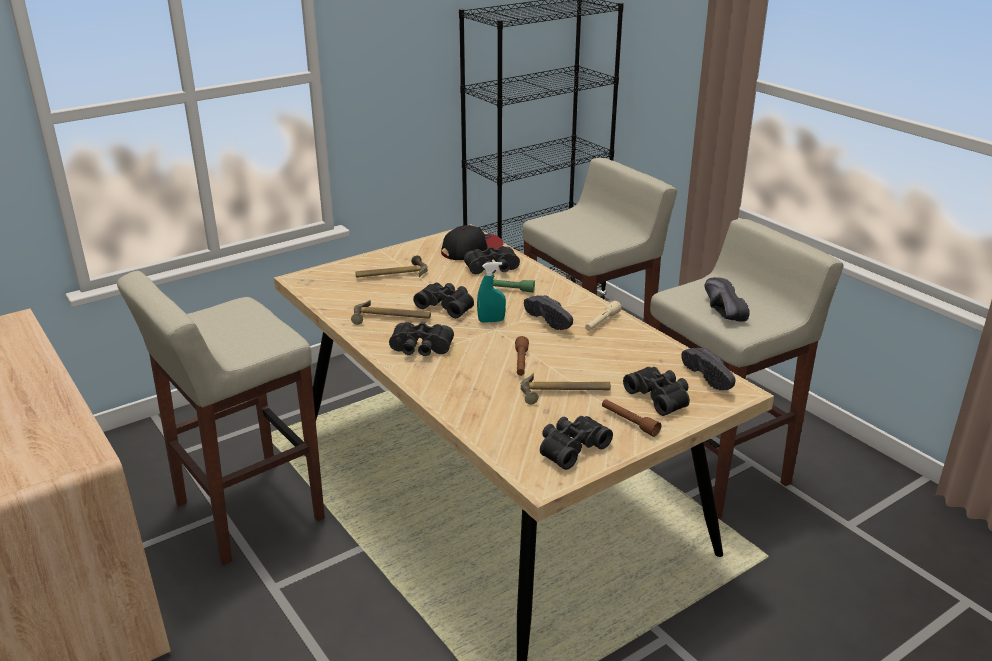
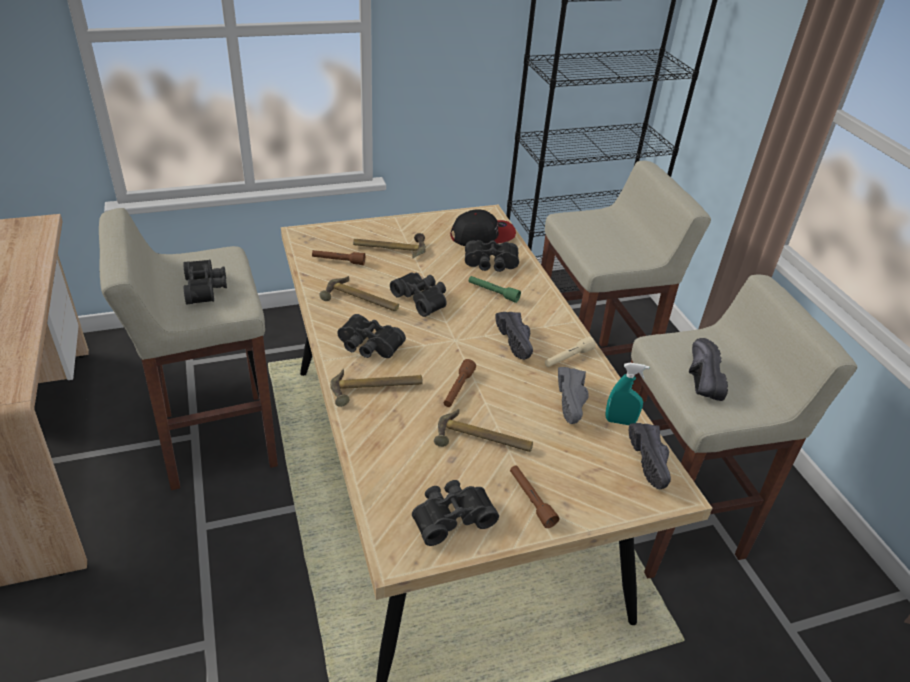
camera: 15 degrees right, 10 degrees up
turquoise spray bottle [477,262,506,323] -> turquoise spray bottle moved to [605,363,649,425]
black binoculars [623,367,690,416] -> black binoculars moved to [183,259,227,304]
none -> brown flashlight [312,250,365,265]
none -> hammer [330,369,423,407]
none -> grey shoe [558,367,589,424]

